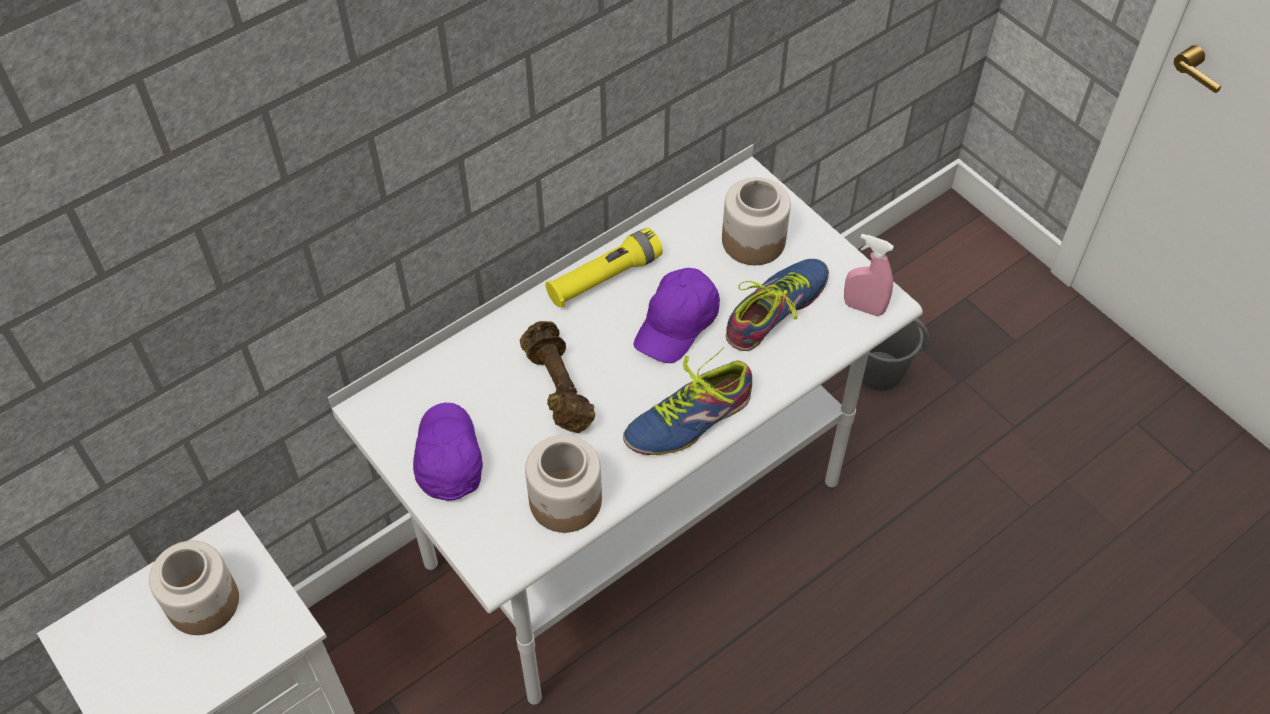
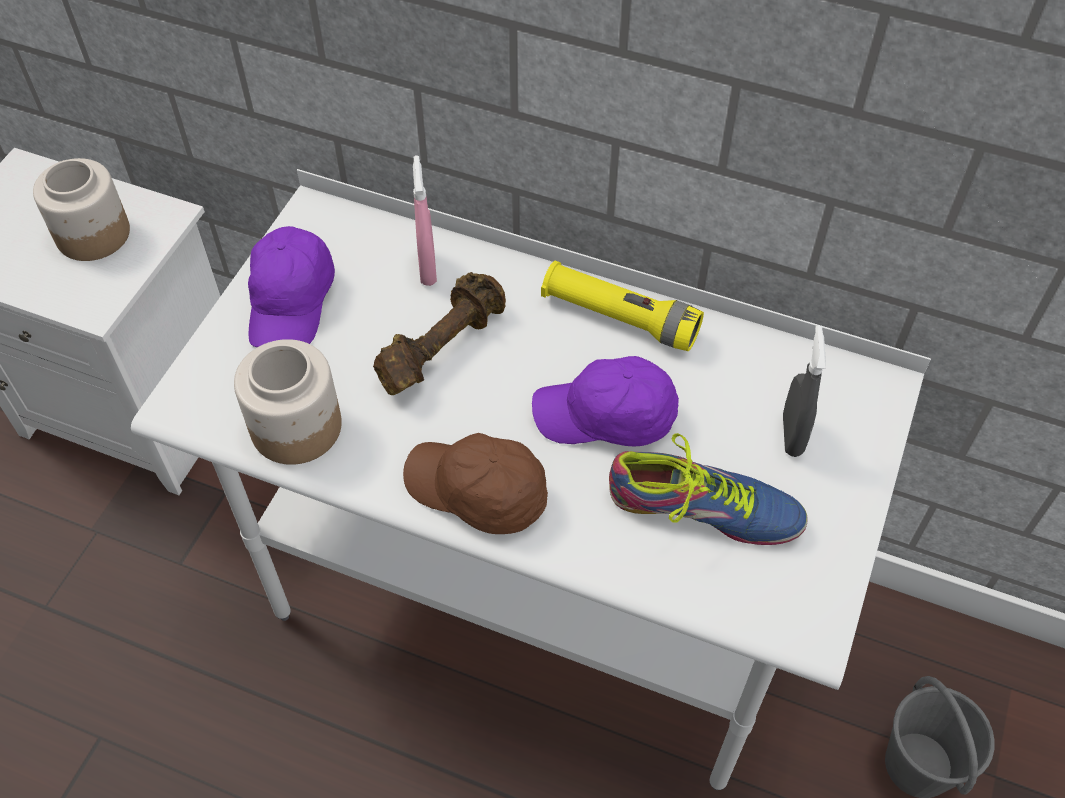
camera: 60 degrees right, 0 degrees up
purple cap [413,403,483,501] -> purple cap turned 135 degrees clockwise [248,226,335,347]
shoe [623,347,752,455] -> brown cap [403,433,548,534]
jar [722,177,791,265] -> grey spray bottle [783,325,826,457]
pink spray bottle [844,234,894,316] -> pink spray bottle moved to [413,156,437,286]

